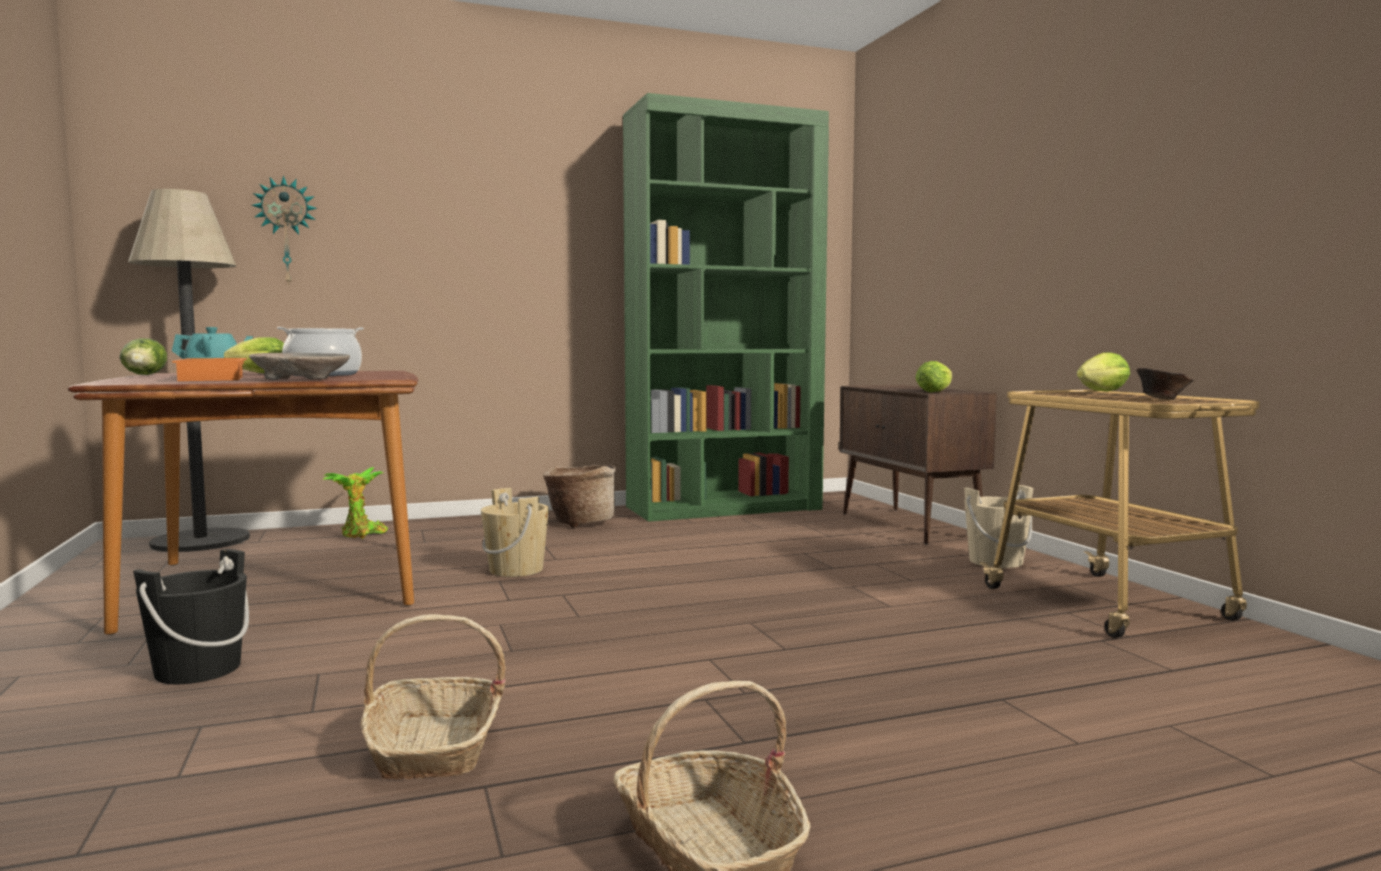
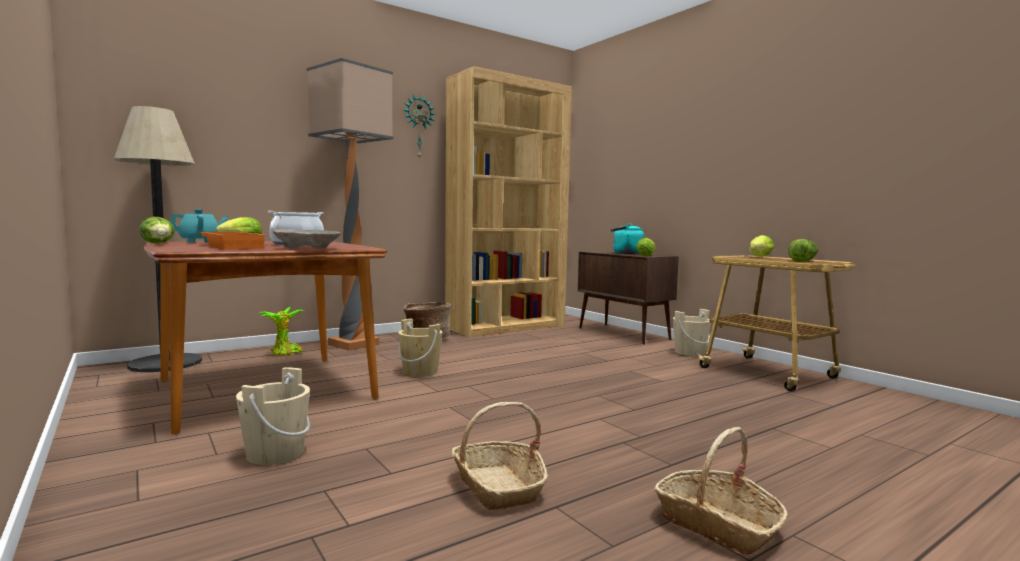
camera: 15 degrees left, 0 degrees up
black bucket [133,549,249,684] -> beige bucket [236,367,310,465]
wall clock [252,175,318,287] -> wall clock moved to [404,95,436,159]
green bookcase [623,93,829,522] -> brown bookcase [445,66,572,337]
brown bowl [1136,368,1194,400] -> lettuce [788,239,818,262]
none -> floor lamp [307,58,393,351]
none -> turquoise kettle [611,223,645,254]

